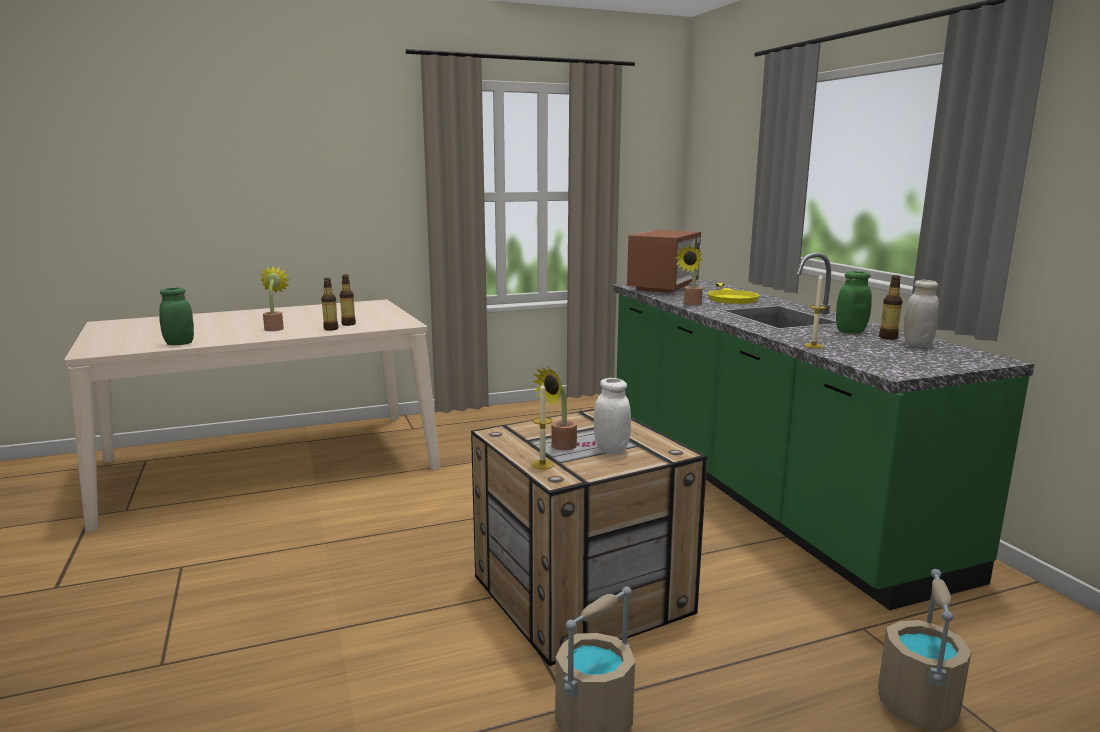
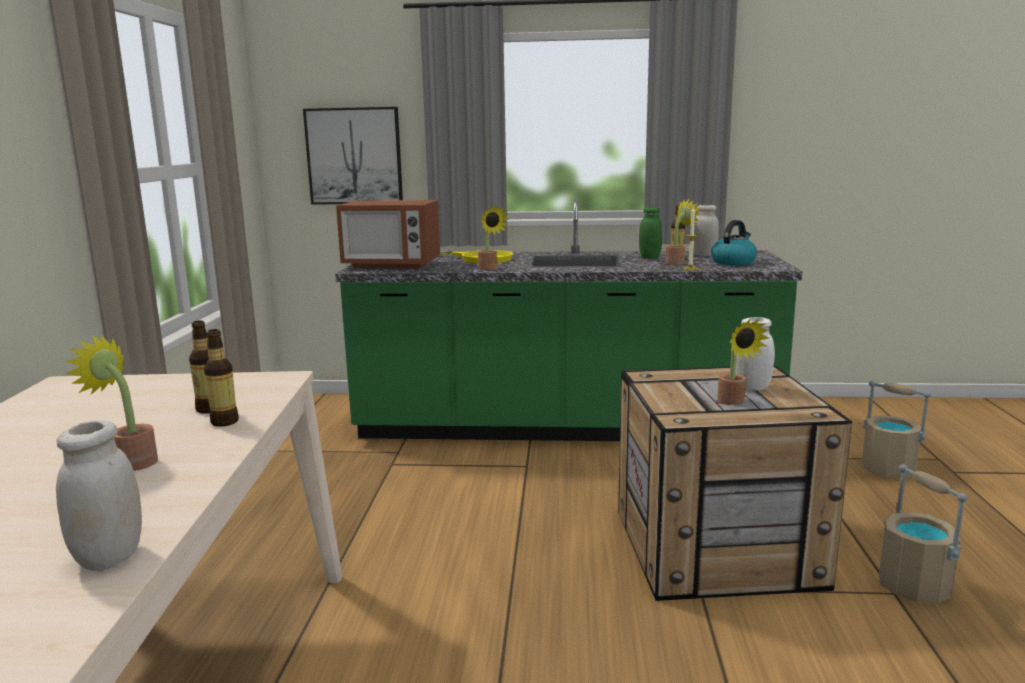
camera: 65 degrees left, 0 degrees up
green jar [159,288,194,345] -> white jar [56,420,142,571]
candle [531,383,554,469] -> none
microwave [627,230,701,293] -> microwave turned 135 degrees clockwise [336,200,440,268]
none -> picture [303,107,403,205]
none -> potted plant [666,199,700,265]
none -> kettle [711,220,757,266]

